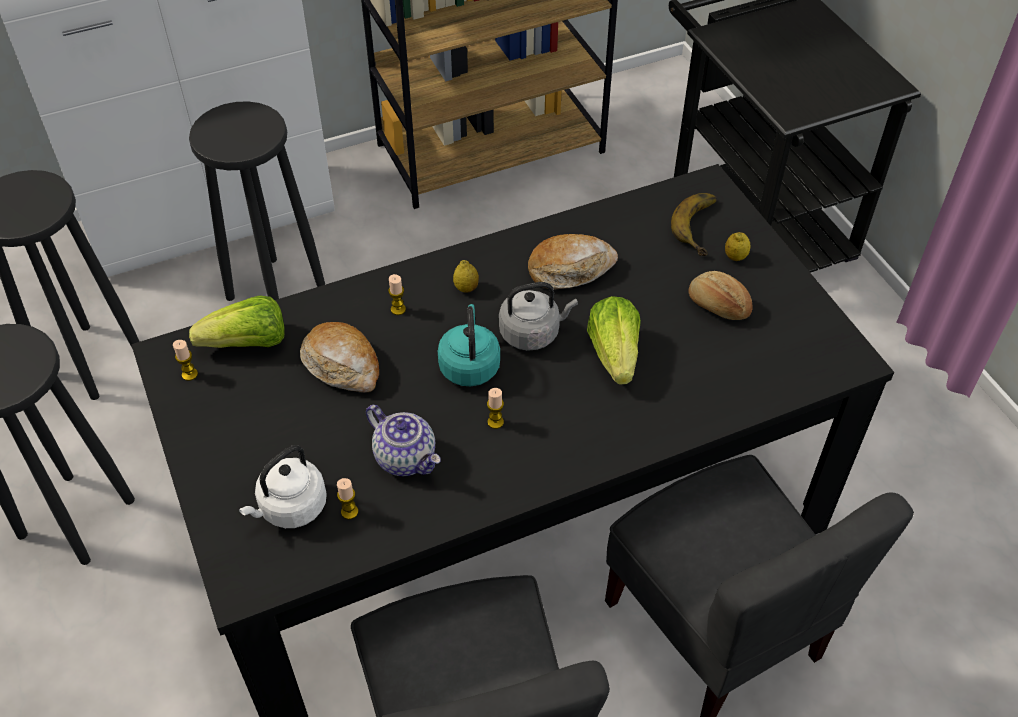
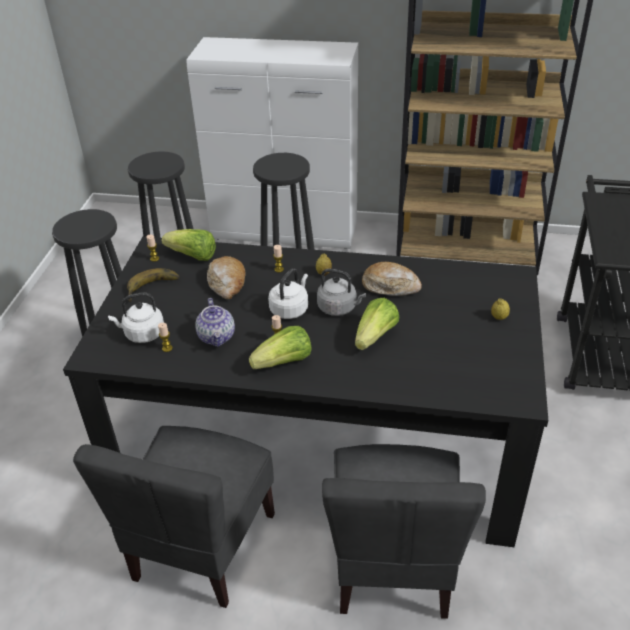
camera: 35 degrees right, 10 degrees down
turquoise kettle [438,304,500,386] -> white kettle [268,268,308,319]
banana [671,193,717,256] -> banana moved to [127,268,180,302]
bread [688,271,753,320] -> none
none -> lettuce [249,326,311,369]

